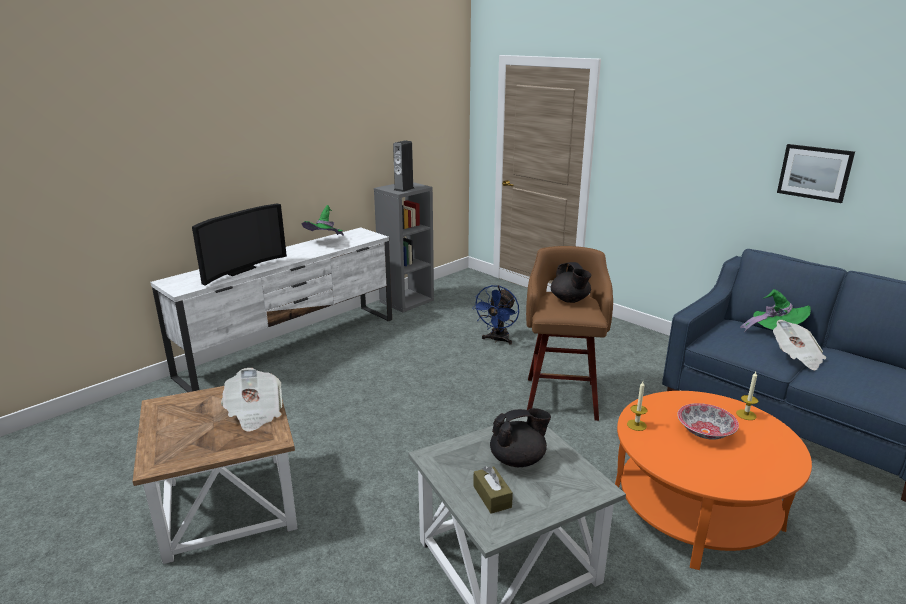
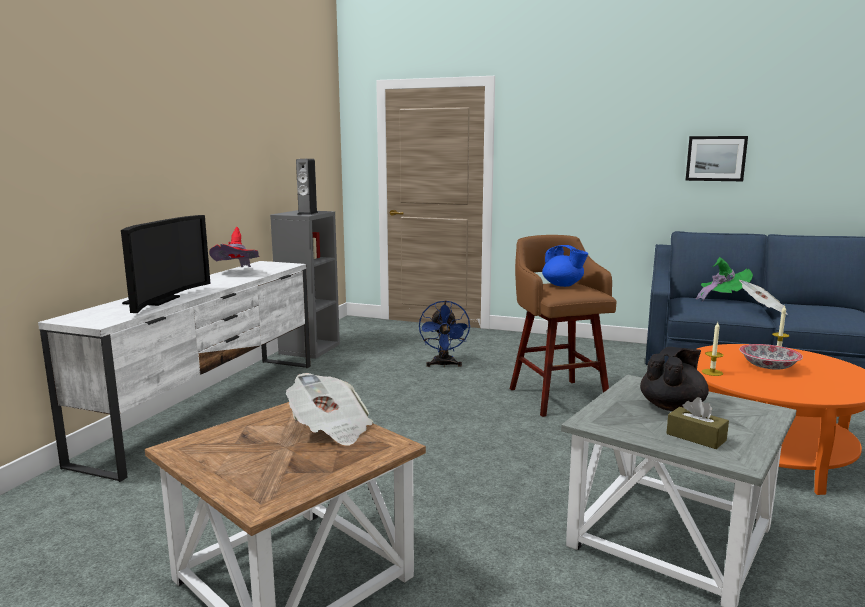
camera: 25 degrees left, 10 degrees down
green hat [302,205,344,235] -> red hat [209,227,259,267]
black teapot [551,262,591,303] -> blue teapot [542,245,589,287]

